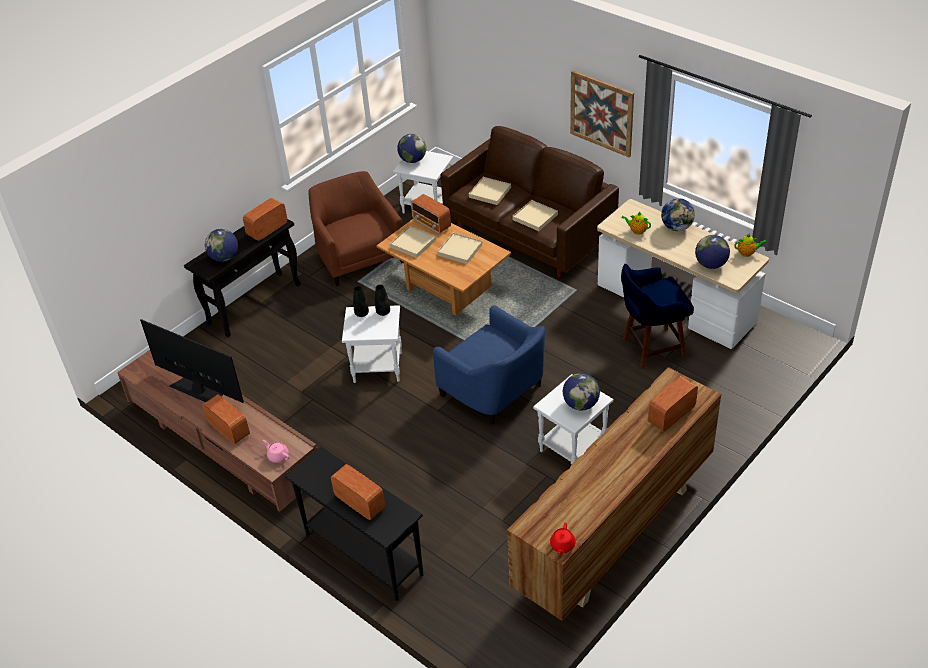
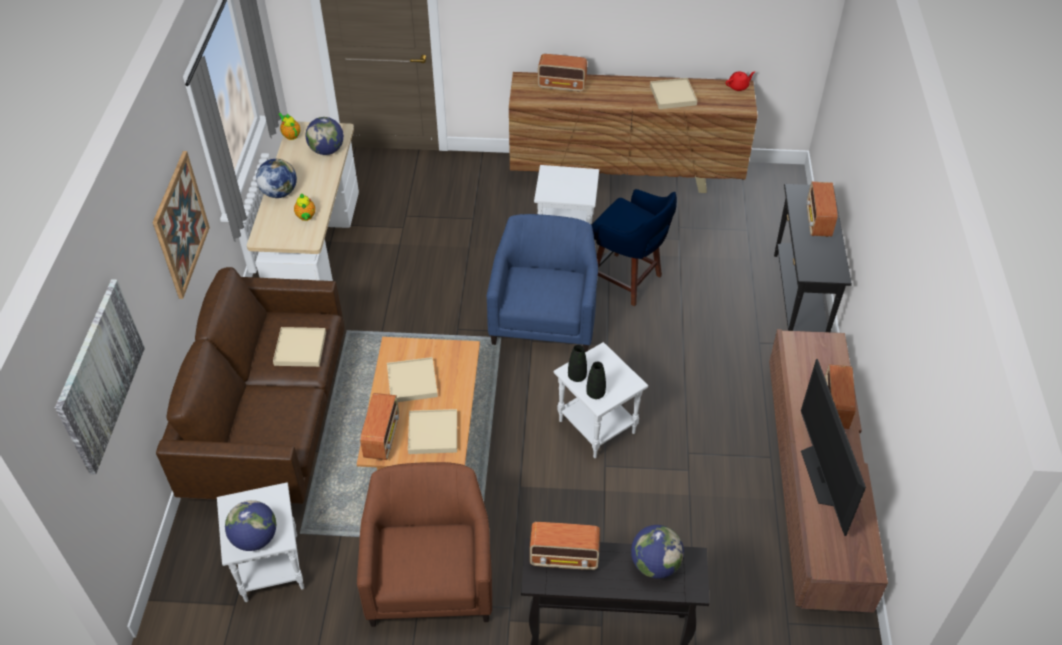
camera: 130 degrees left, 5 degrees up
pink teapot [263,440,289,463] -> none
brown armchair [308,171,404,286] -> brown armchair turned 150 degrees clockwise [357,462,492,627]
beige tray [469,177,511,205] -> beige tray moved to [650,78,697,109]
globe [563,373,600,410] -> none
blue stool [621,264,694,369] -> blue stool moved to [592,189,677,306]
none -> picture [55,279,145,474]

